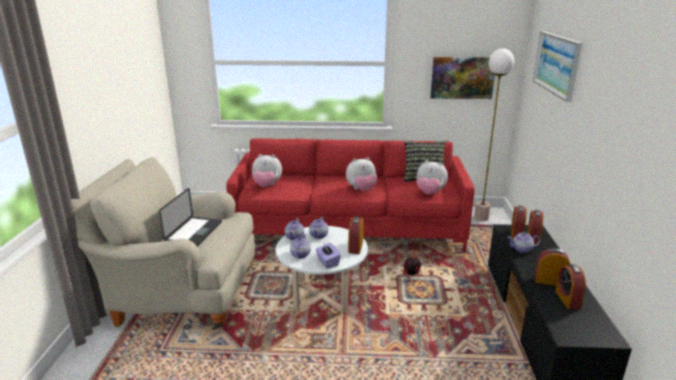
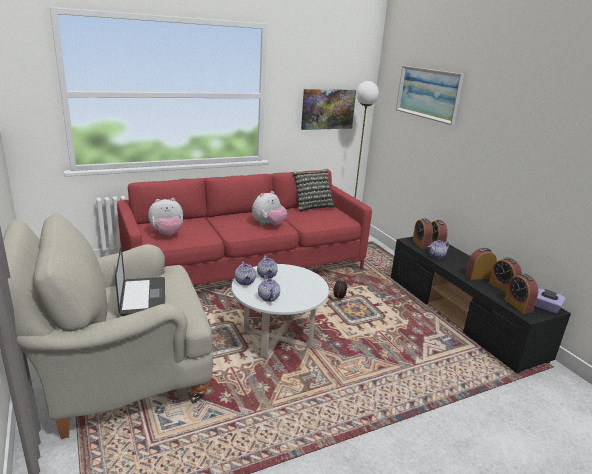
camera: 30 degrees left, 0 degrees up
purple tissue box [316,242,341,268] -> purple tissue box moved to [535,288,566,313]
alarm clock [348,216,364,254] -> alarm clock moved to [504,274,538,314]
plush toy [417,160,448,194] -> none

